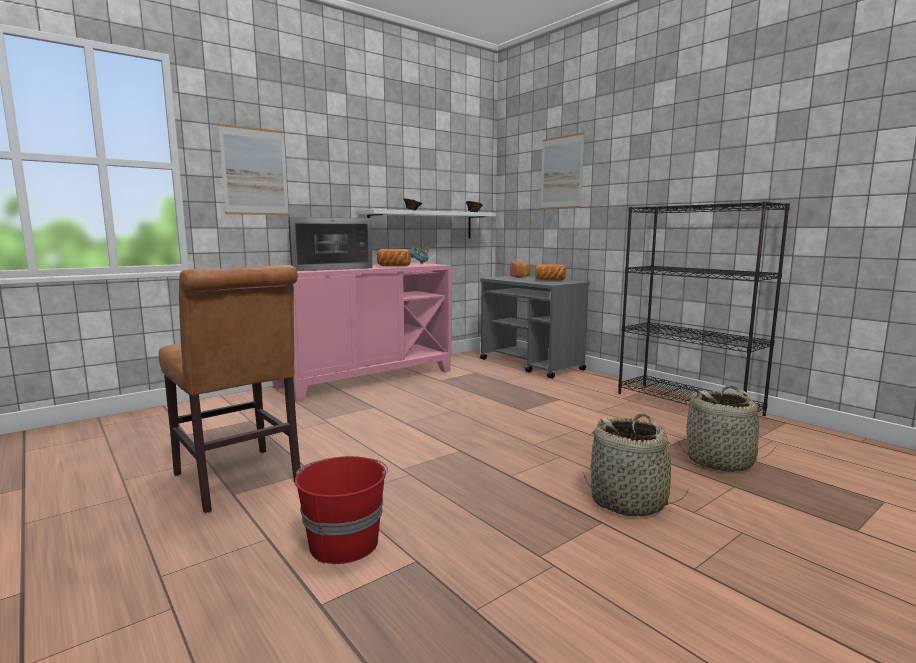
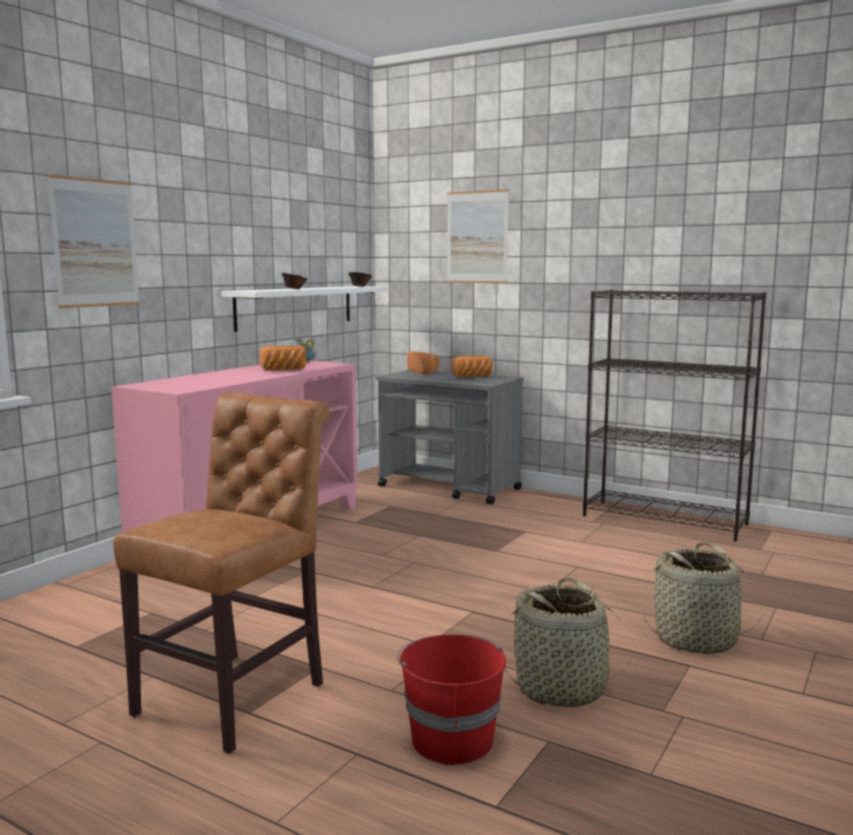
camera: 20 degrees left, 0 degrees up
brown chair [159,265,301,513] -> brown chair turned 90 degrees counterclockwise [113,393,330,754]
microwave [288,217,373,271] -> none
basket [678,386,777,472] -> basket moved to [505,577,633,707]

